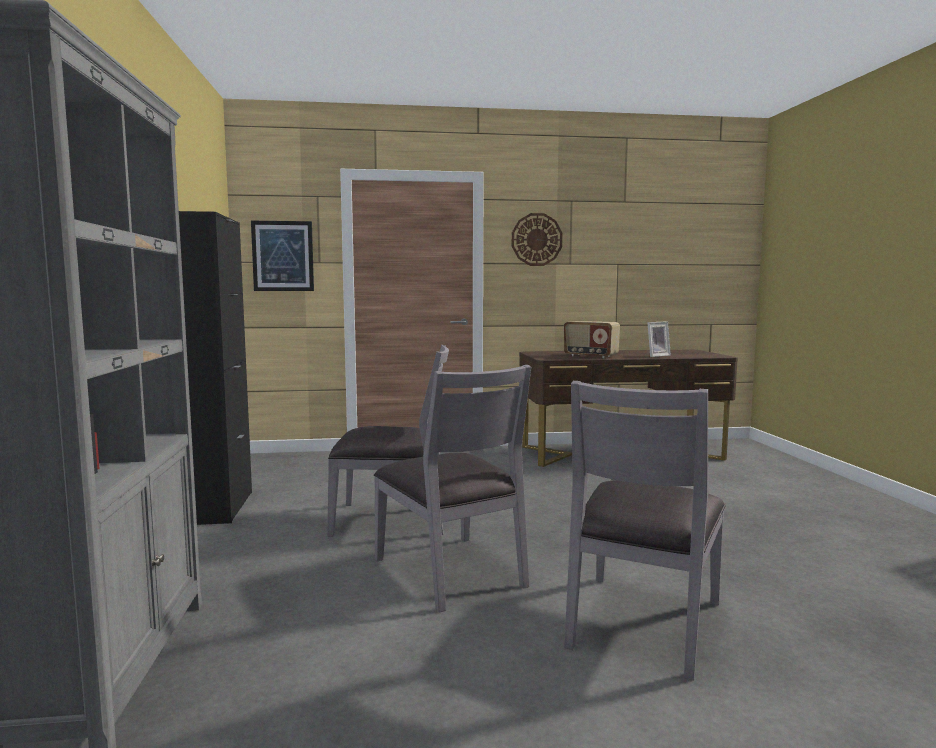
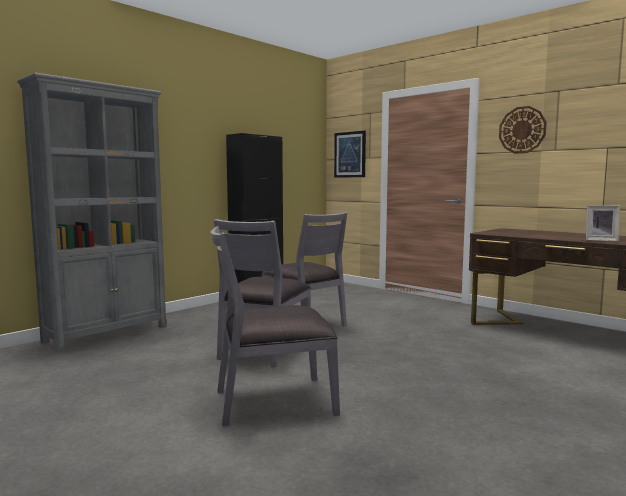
camera: 50 degrees right, 0 degrees up
radio [564,321,620,358] -> none

